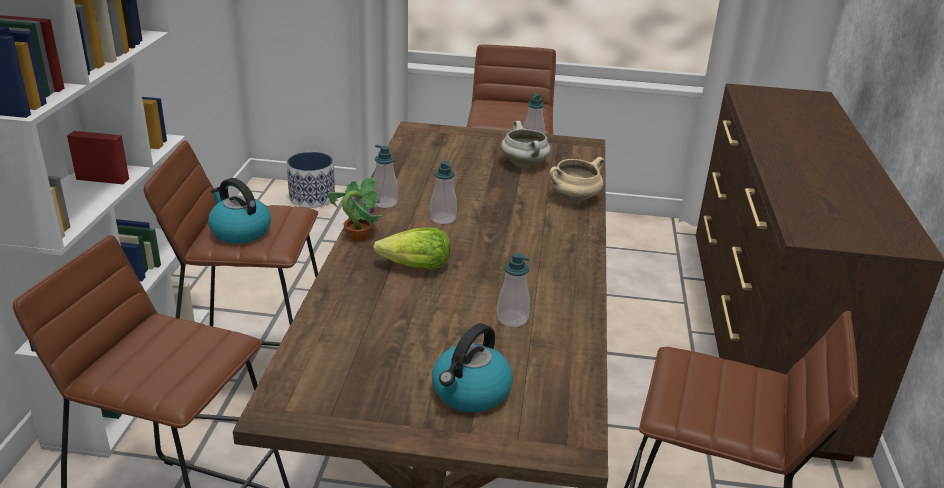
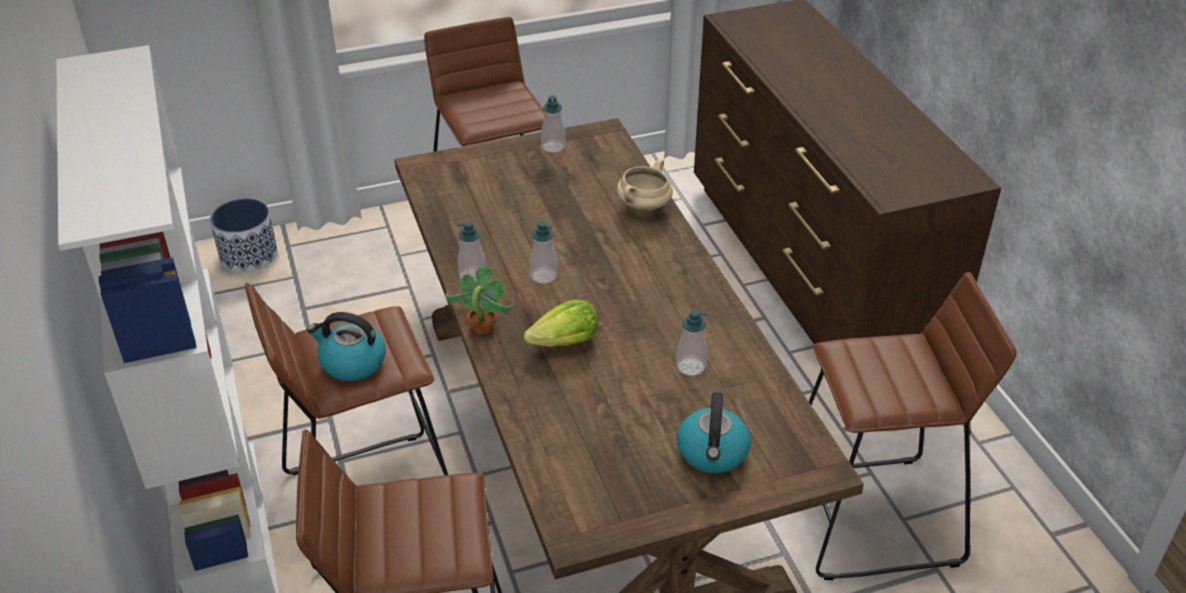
camera: 25 degrees left, 10 degrees up
white cooking pot [501,121,551,167] -> none

